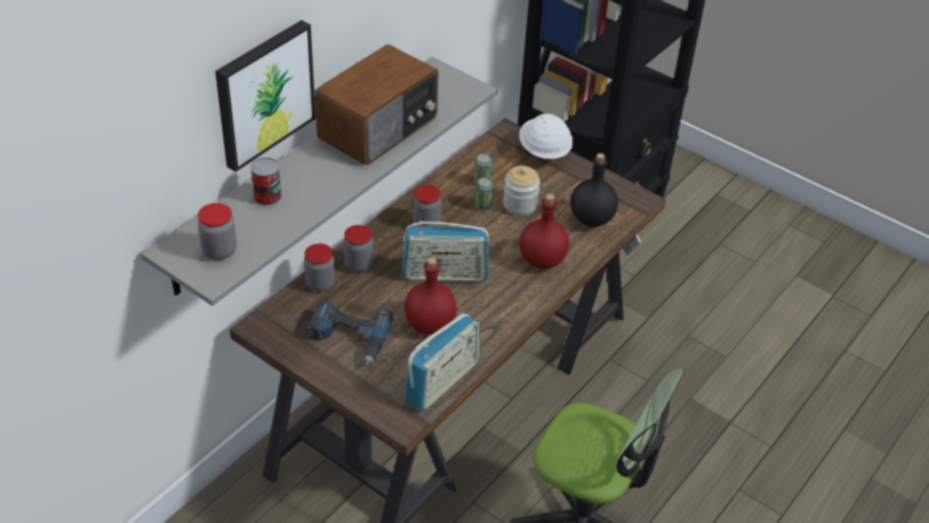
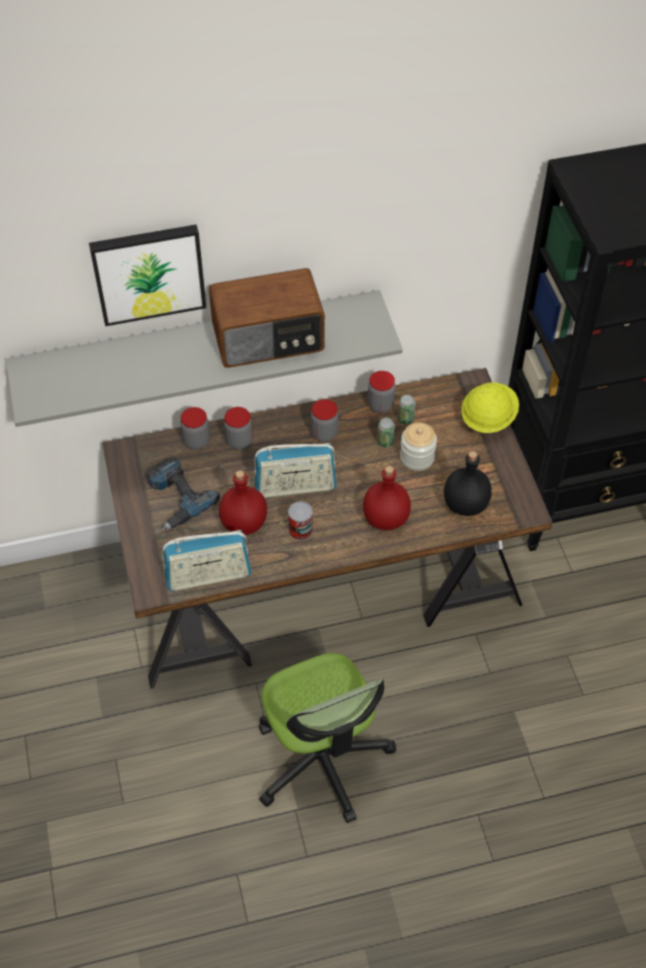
camera: 40 degrees right, 10 degrees up
jar [198,203,237,260] -> jar moved to [368,371,395,413]
can [250,157,282,206] -> can moved to [288,501,313,540]
radio [402,221,489,282] -> radio turned 45 degrees counterclockwise [254,443,337,498]
white hard hat [519,114,573,159] -> yellow hard hat [461,383,519,433]

